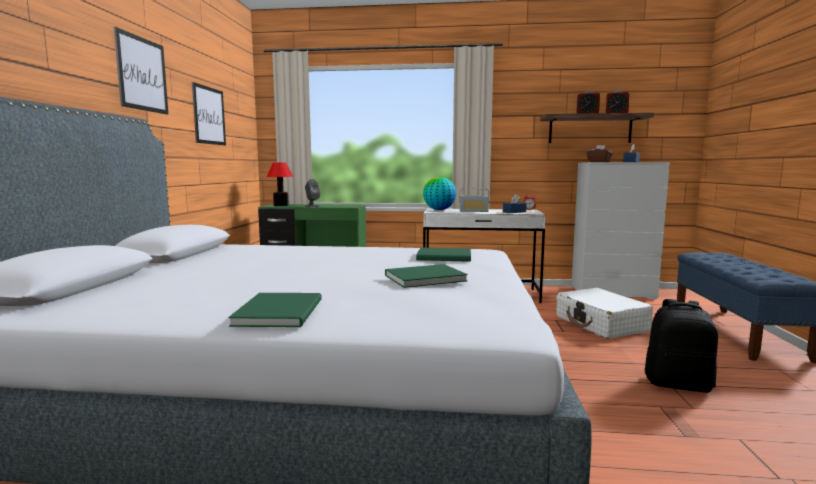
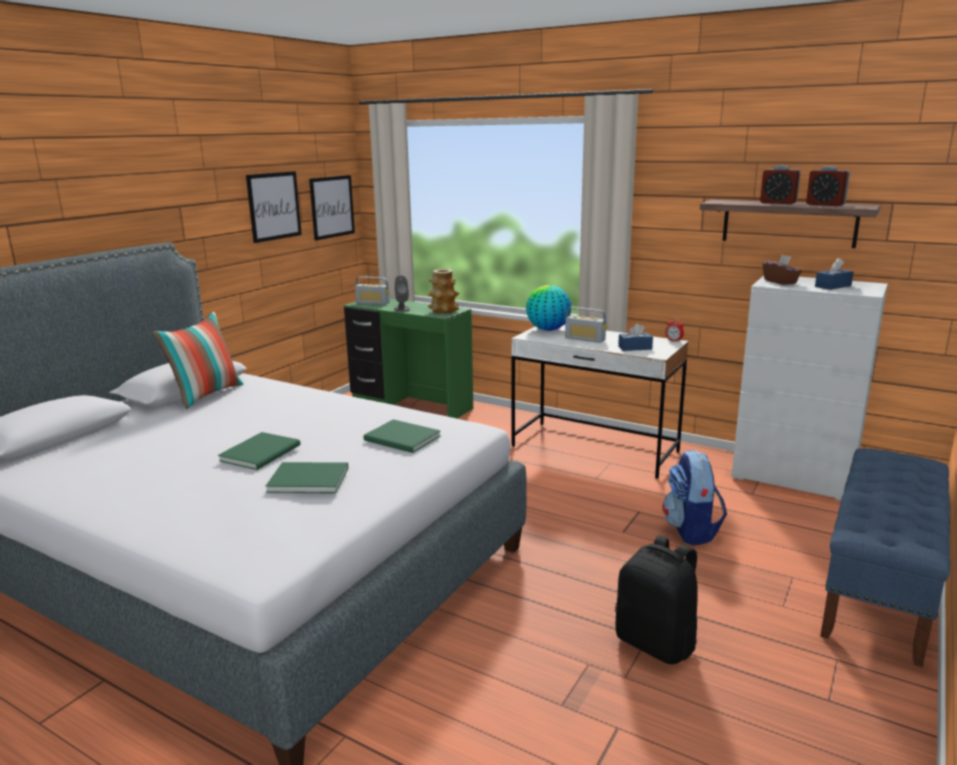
camera: 25 degrees right, 10 degrees up
picture [114,27,168,114] -> picture moved to [309,175,355,241]
green book [228,293,322,327] -> green book moved to [218,432,300,470]
table lamp [266,162,294,206] -> radio [355,276,390,305]
white suitcase [556,288,653,339] -> backpack [663,450,727,545]
none -> pillow [152,312,244,409]
none -> vase [428,269,459,314]

